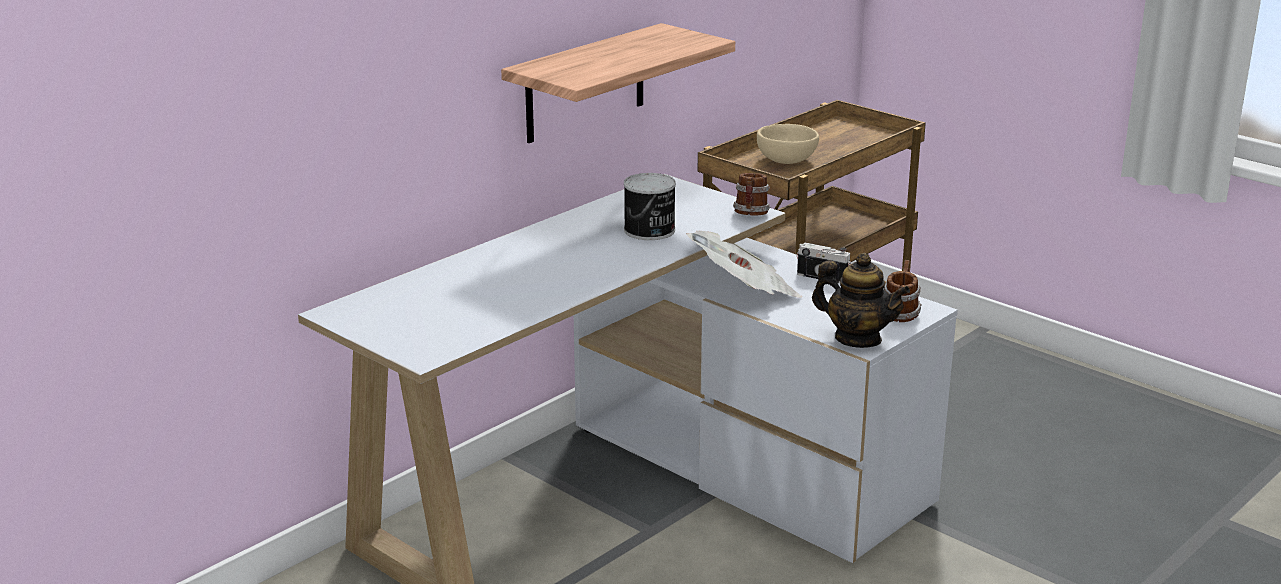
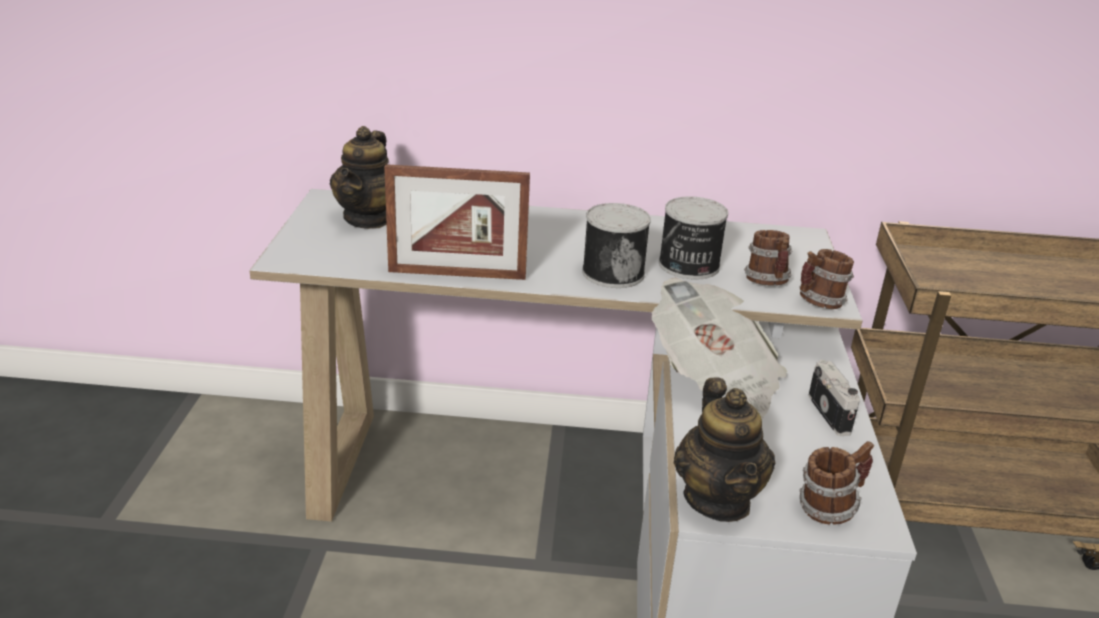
camera: 50 degrees right, 5 degrees up
shelf [501,23,735,143] -> none
beige bowl [757,124,819,164] -> none
none -> teapot [330,126,389,229]
none -> picture frame [384,164,530,280]
none -> can [582,203,651,288]
none -> mug [744,230,792,285]

